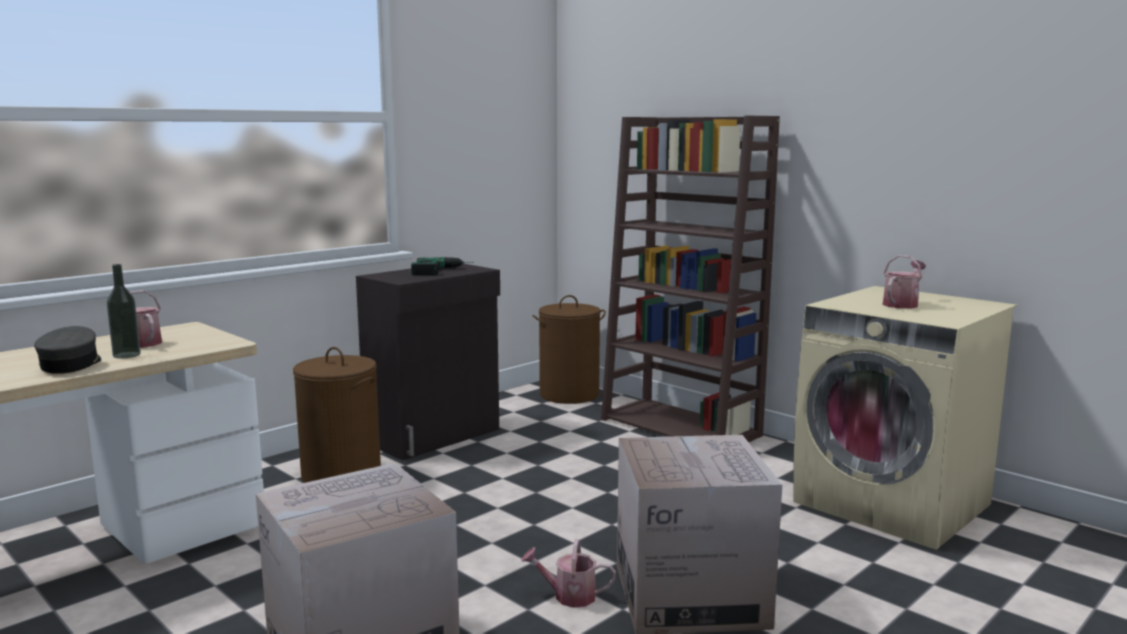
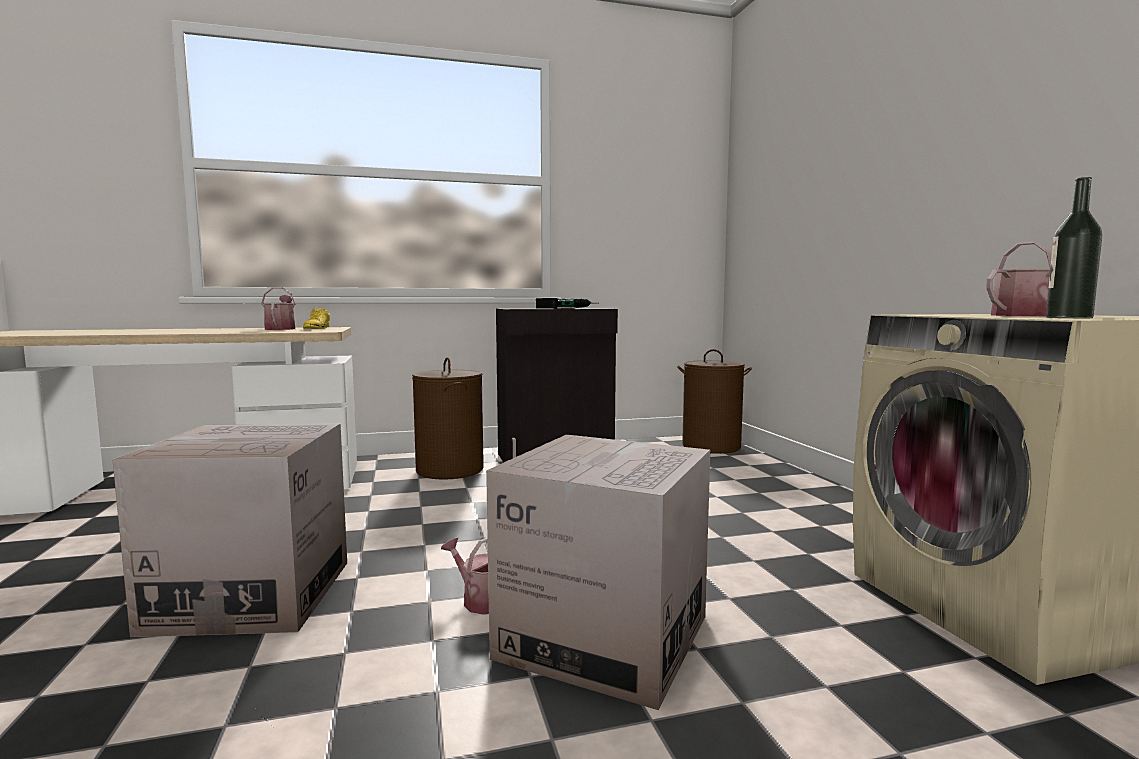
camera: 30 degrees right, 5 degrees down
grey cap [34,326,101,374] -> none
bottle [107,264,141,359] -> bottle moved to [1046,177,1102,318]
brown bookcase [601,116,780,442] -> none
none -> yellow shoe [303,308,330,329]

